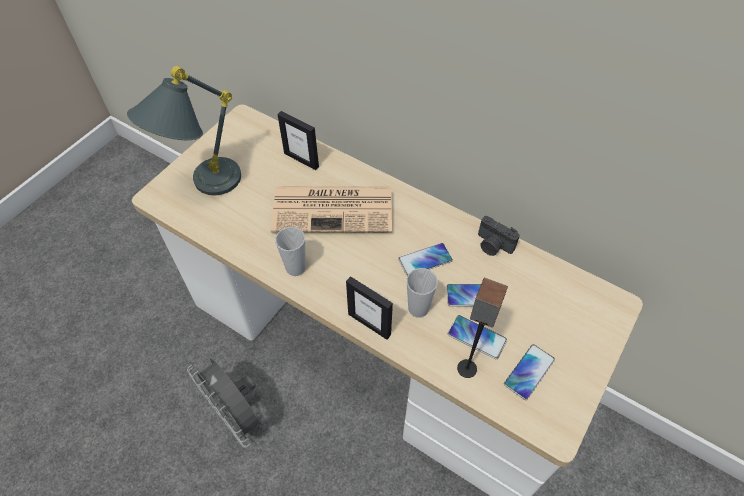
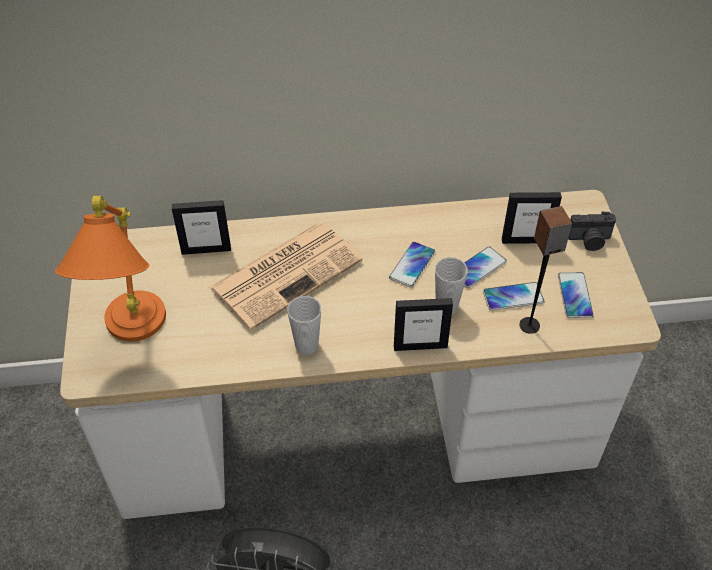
camera: 40 degrees left, 5 degrees down
grey table lamp [127,66,241,195] -> orange table lamp [55,196,166,341]
camera [478,216,520,256] -> camera moved to [568,211,616,251]
none -> picture frame [502,192,562,244]

